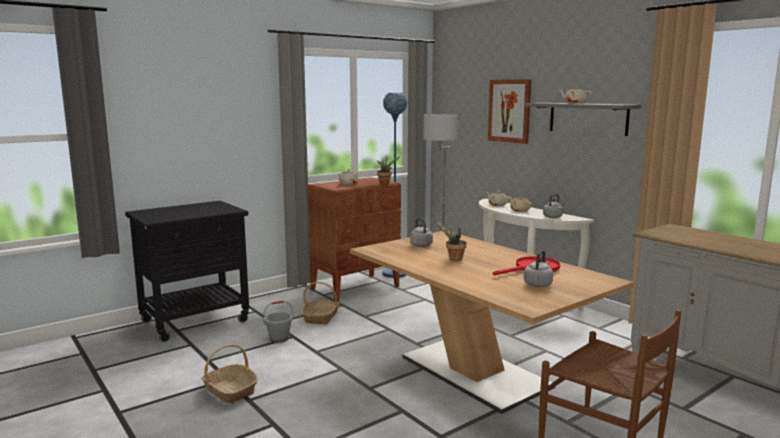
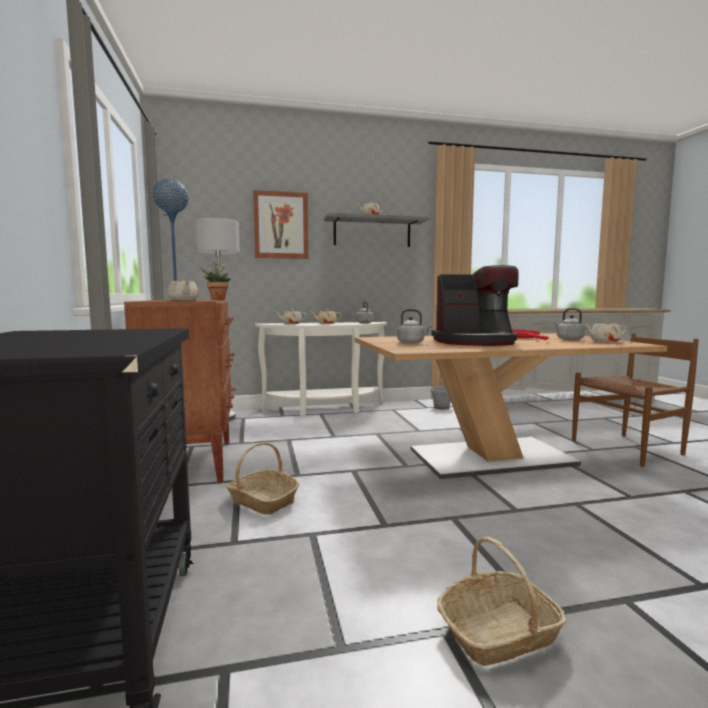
camera: 65 degrees left, 5 degrees down
grey bucket [263,300,293,343] -> grey bucket moved to [431,376,451,409]
potted plant [434,220,467,261] -> coffee machine [431,265,519,346]
none -> beige teapot [584,319,627,342]

